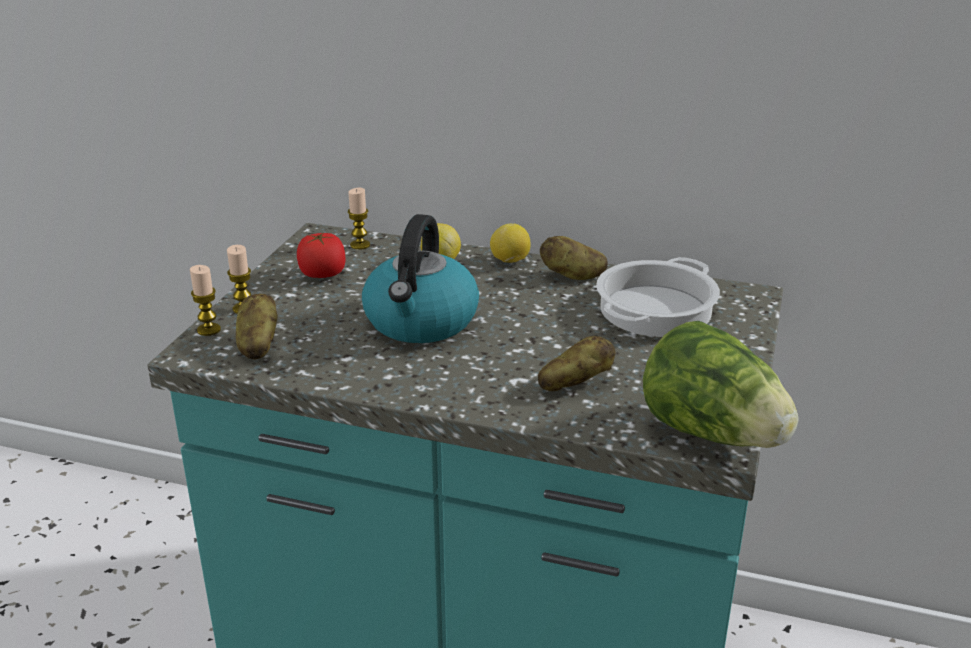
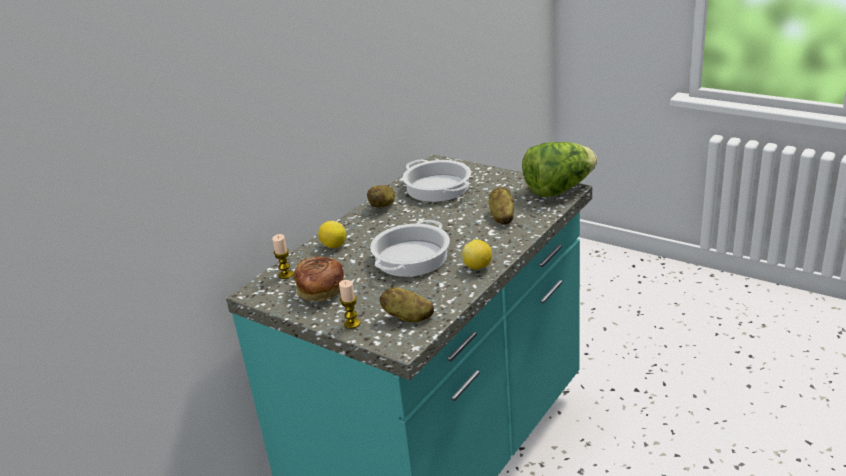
camera: 70 degrees left, 0 degrees up
candle [190,265,221,336] -> none
tomato [297,233,346,278] -> bread [293,256,344,301]
kettle [362,214,479,343] -> cooking pot [370,220,450,277]
lemon [490,223,531,263] -> lemon moved to [462,240,492,270]

